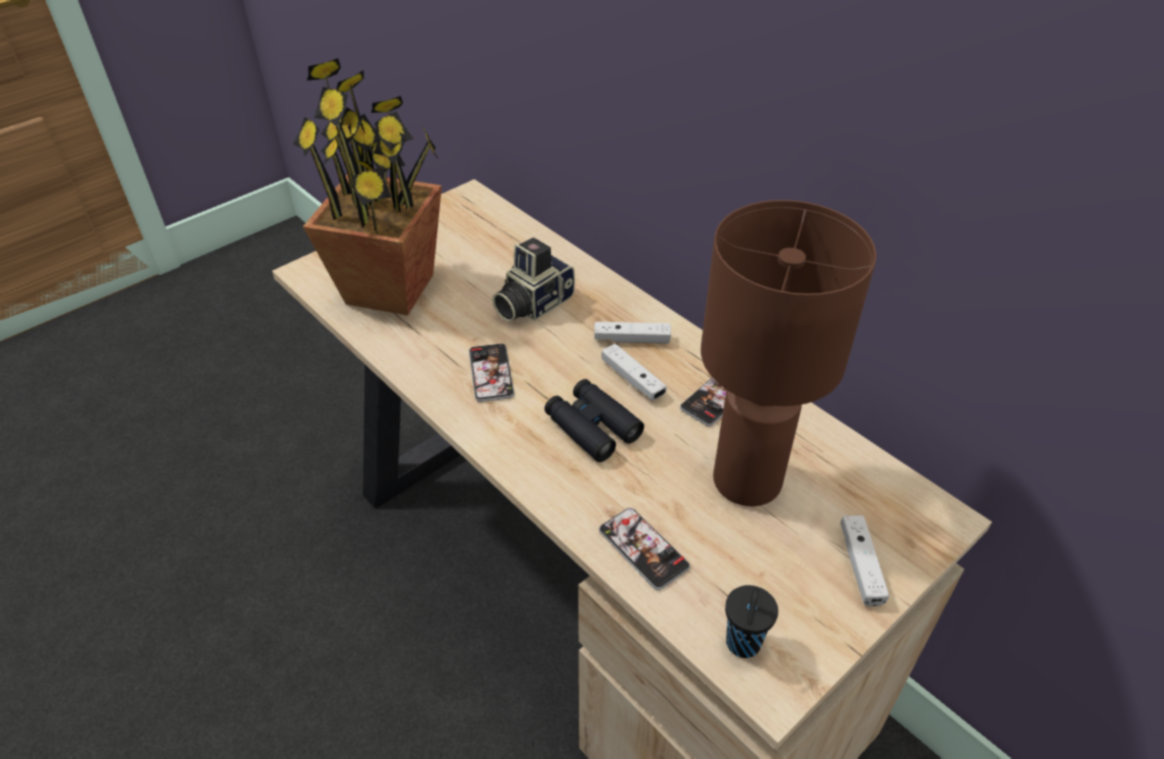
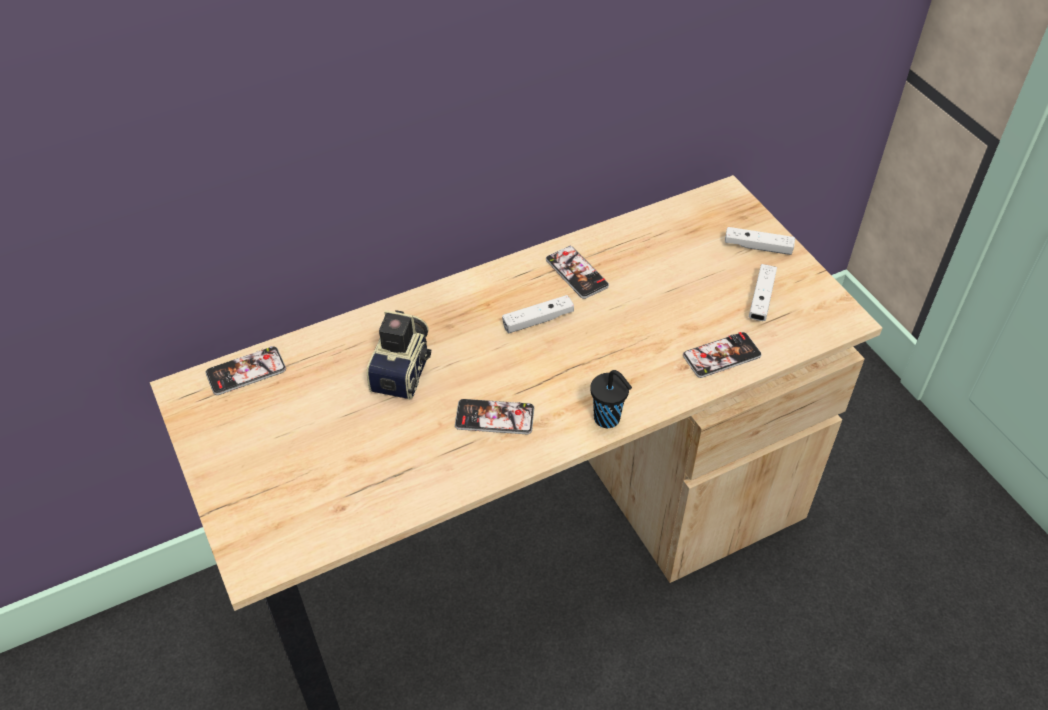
camera: 75 degrees left, 5 degrees up
potted plant [293,58,442,315] -> none
camera [492,238,575,322] -> camera turned 135 degrees counterclockwise [367,310,431,400]
black binoculars [544,379,644,462] -> none
white game controller [594,322,671,344] -> white game controller moved to [749,264,777,321]
brown table lamp [701,200,876,506] -> none
black cup [725,585,778,658] -> black cup moved to [591,370,632,428]
none -> phone [206,346,286,395]

